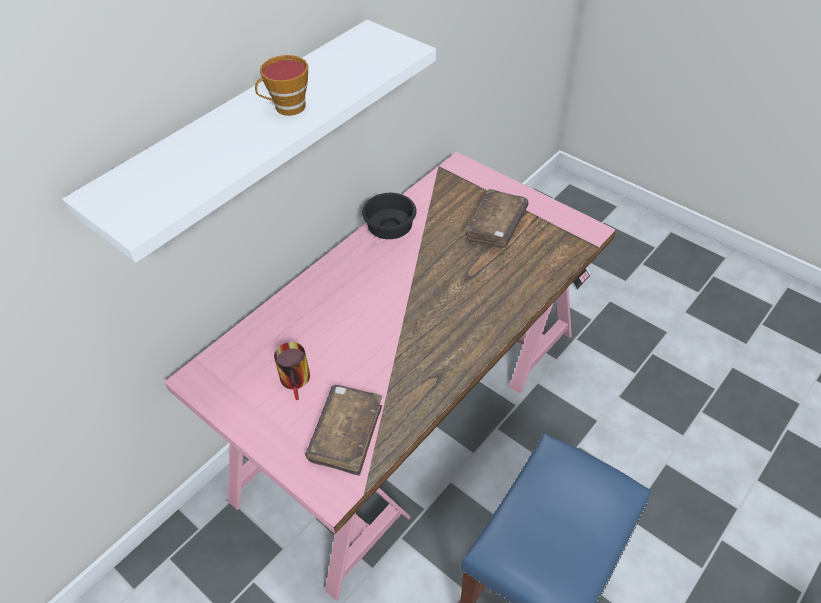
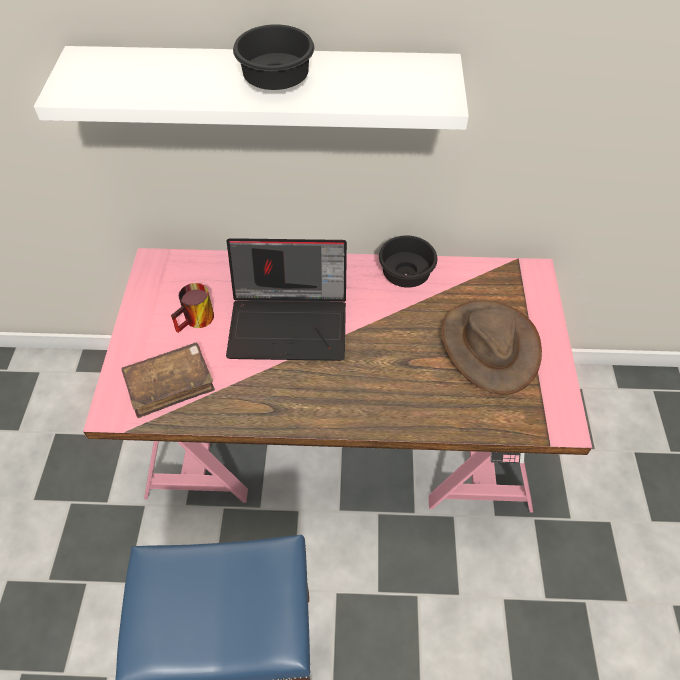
camera: 50 degrees right, 5 degrees up
cup [255,55,308,116] -> black bowl [233,24,314,90]
brown book [465,189,529,248] -> brown hat [441,300,542,395]
none -> laptop [226,238,347,361]

